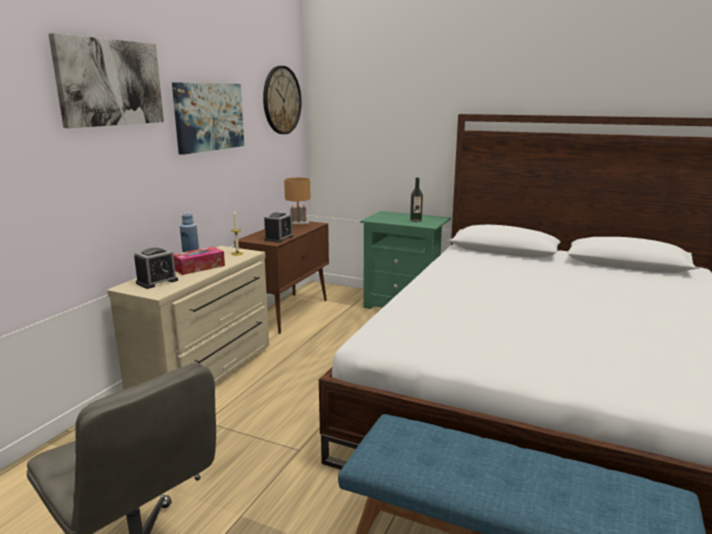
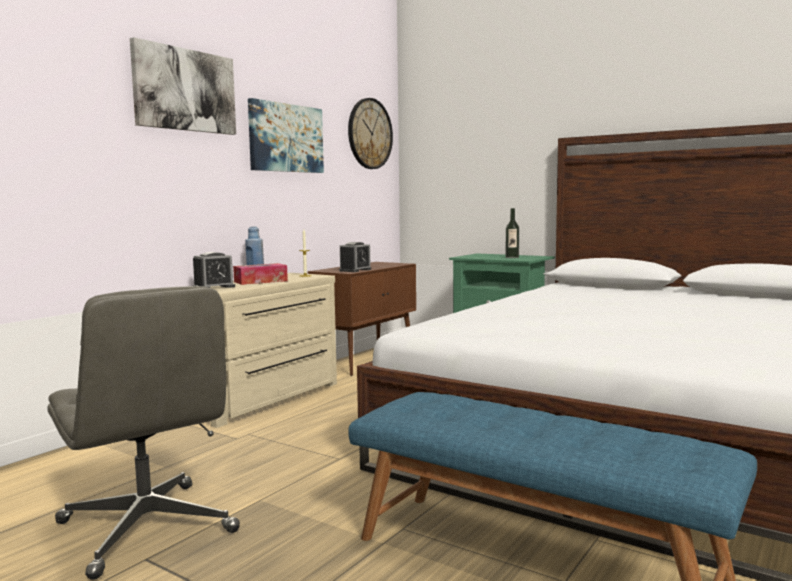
camera: 10 degrees right, 10 degrees down
brown table lamp [284,177,311,227] -> none

